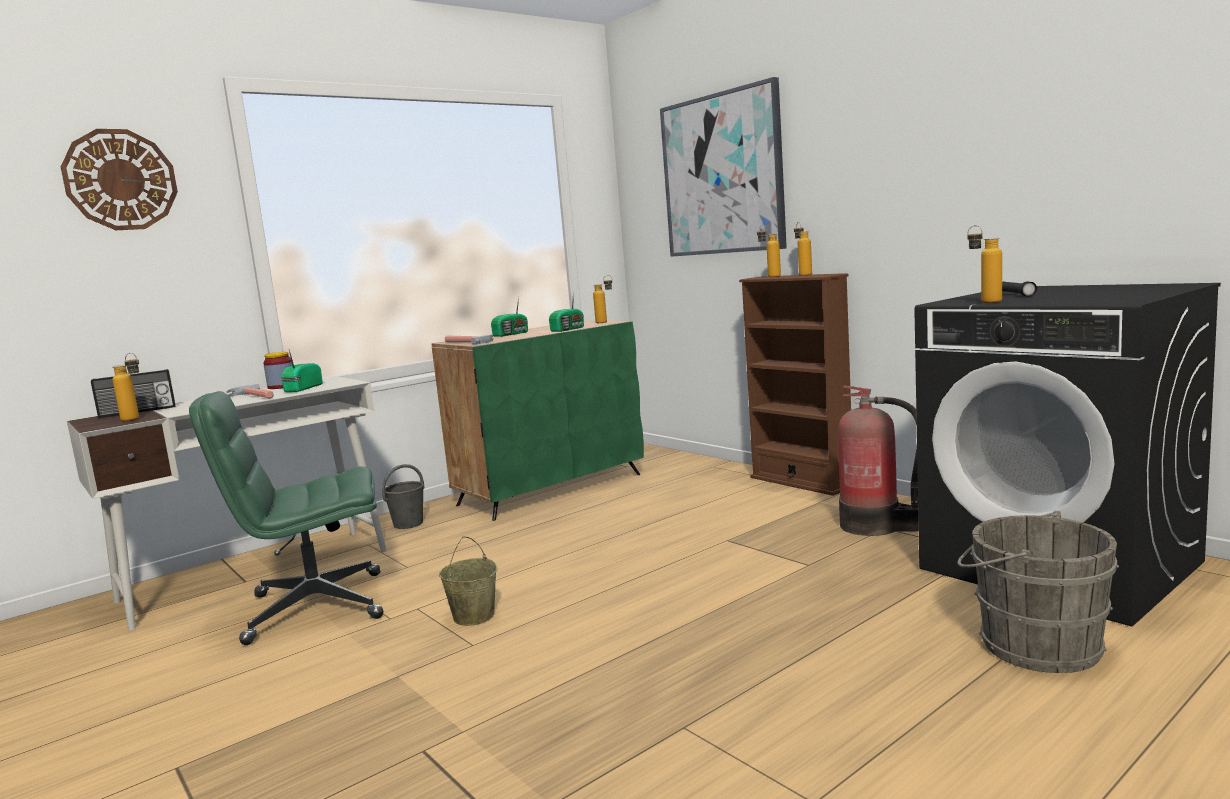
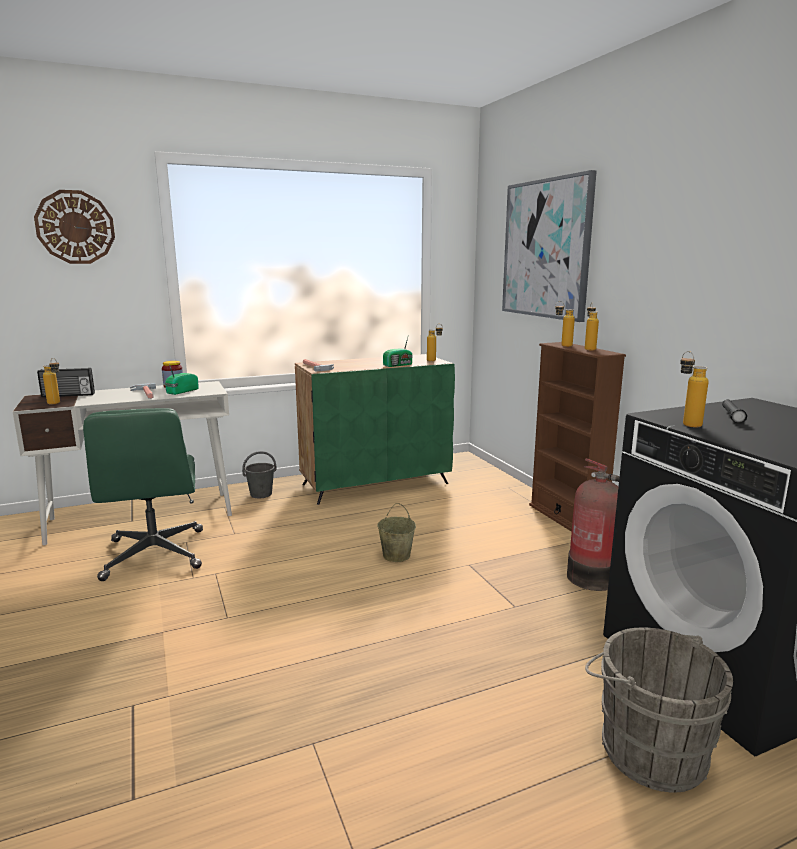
camera: 15 degrees right, 5 degrees up
green office chair [189,391,384,645] -> green office chair turned 105 degrees counterclockwise [83,408,203,581]
beige bucket [439,536,497,626] -> beige bucket moved to [377,503,416,562]
radio [491,297,528,337] -> none

